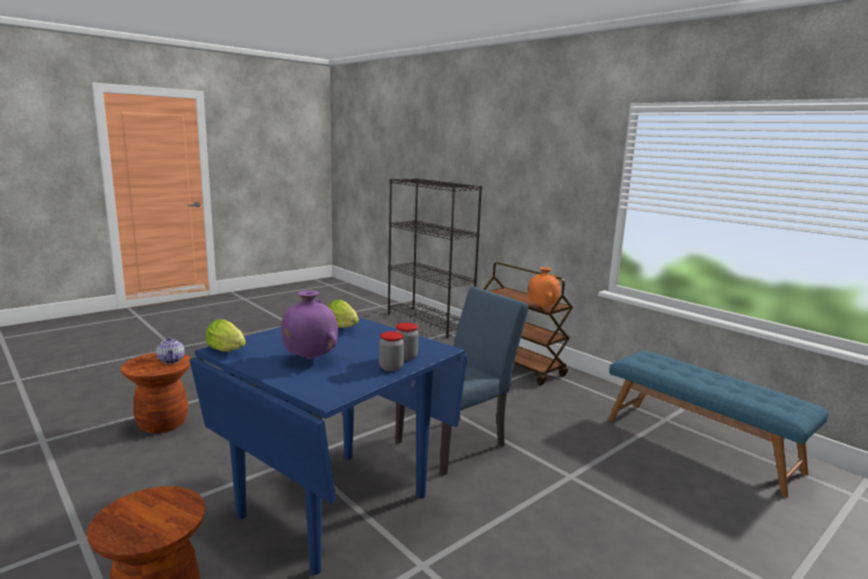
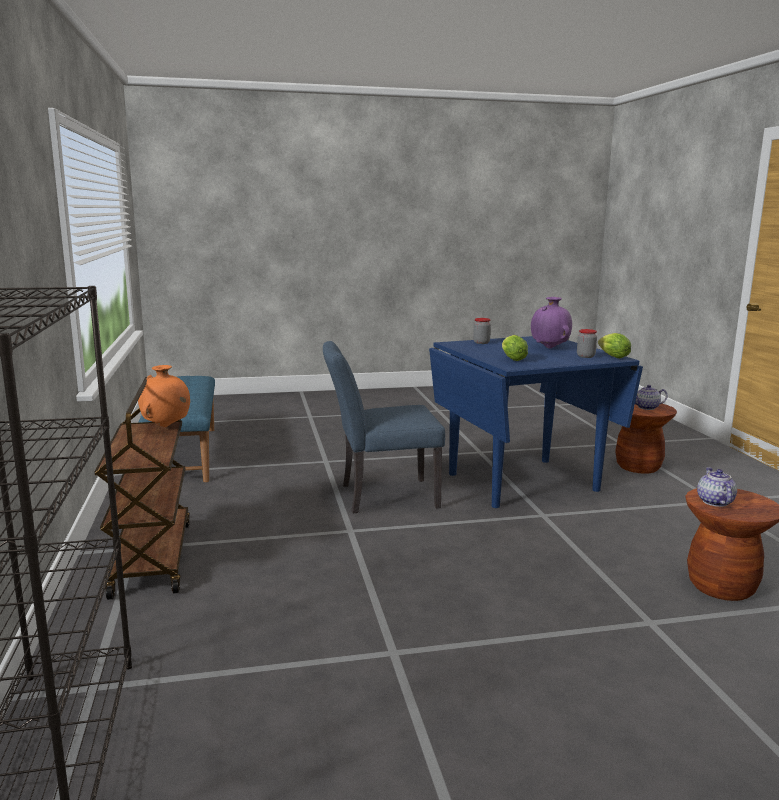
camera: 150 degrees left, 0 degrees up
jar [379,331,404,372] -> jar moved to [577,329,597,358]
none -> teapot [635,385,668,410]

